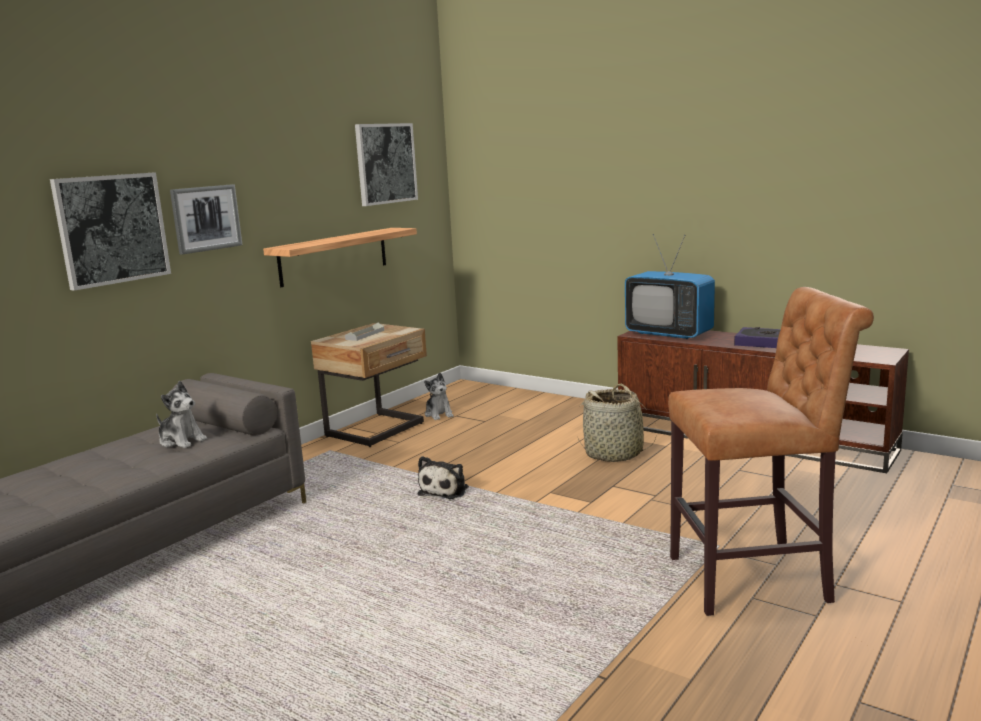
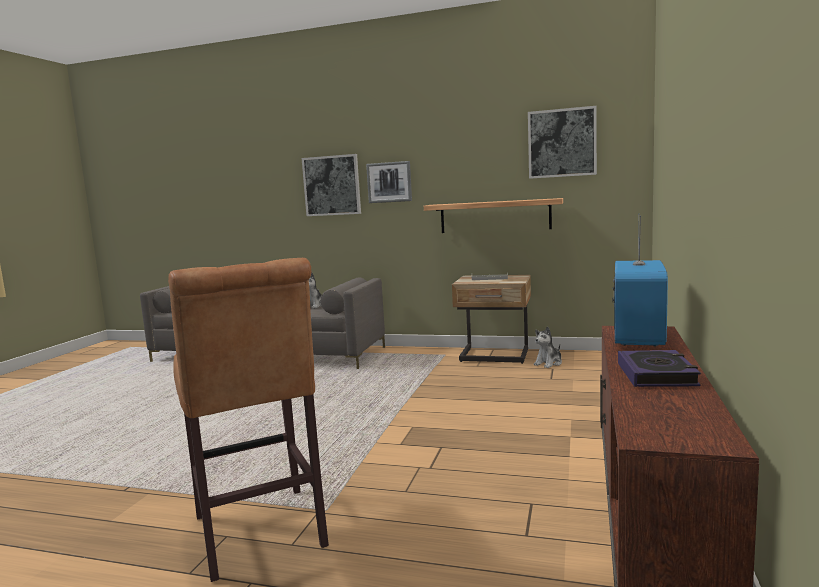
camera: 70 degrees right, 5 degrees down
plush toy [418,456,469,499] -> none
basket [578,384,656,462] -> none

